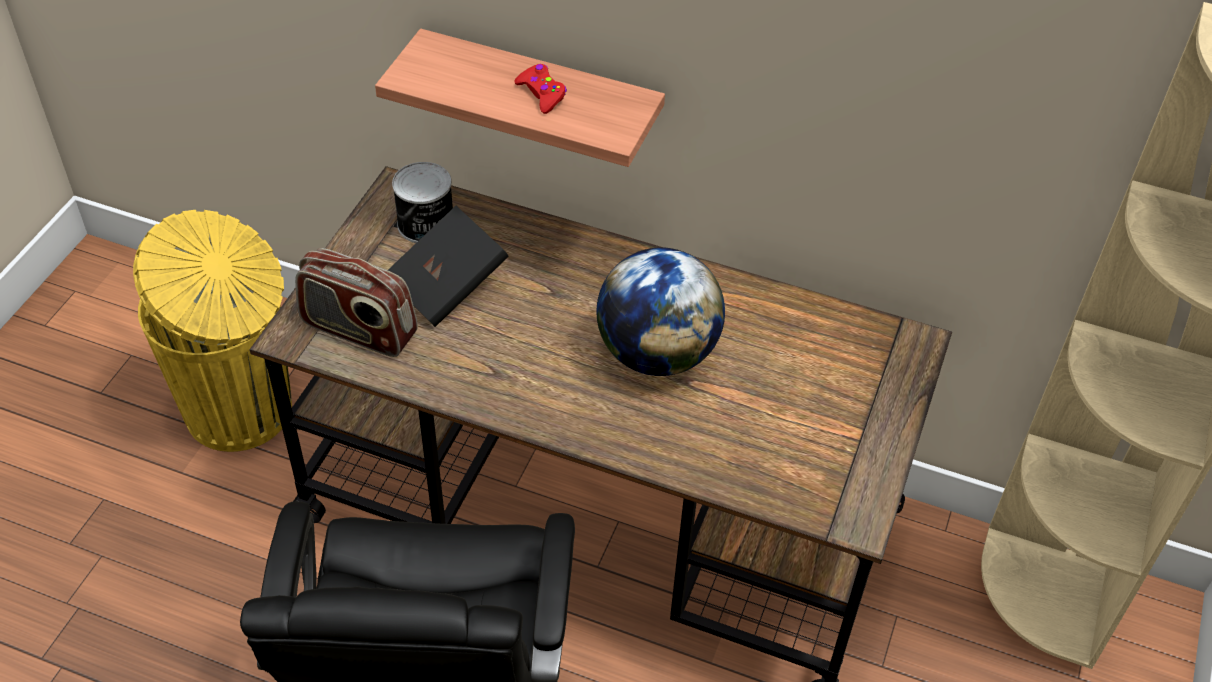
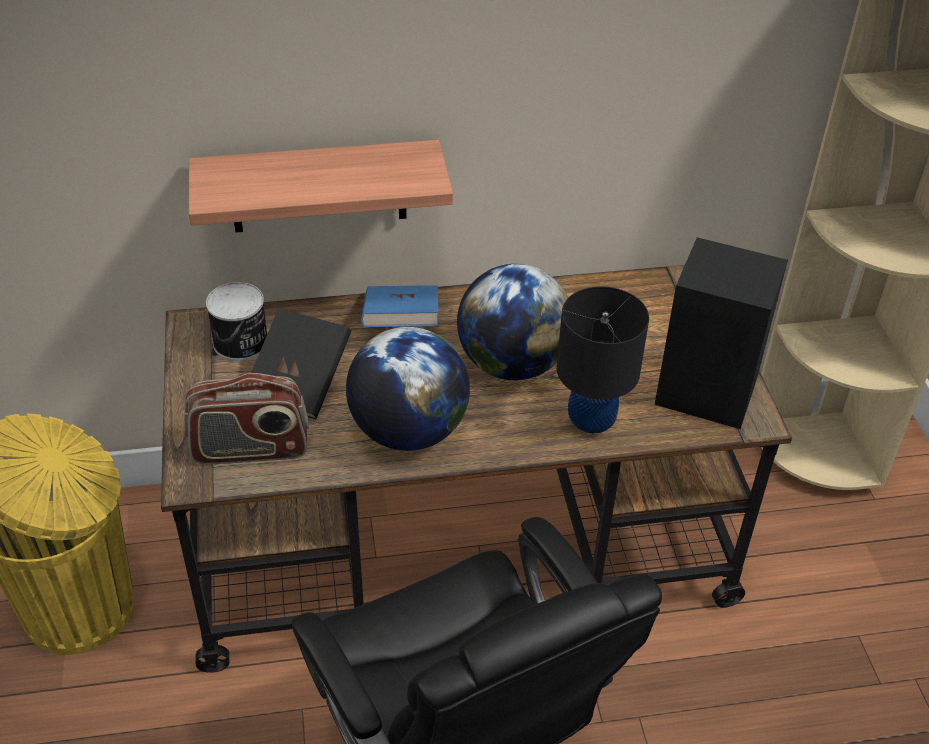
camera: 30 degrees left, 5 degrees down
red game controller [514,64,567,114] -> none
none -> globe [346,327,470,451]
none -> blue book [361,285,439,327]
none -> black table lamp [556,286,649,433]
none -> black speaker [655,237,788,429]

